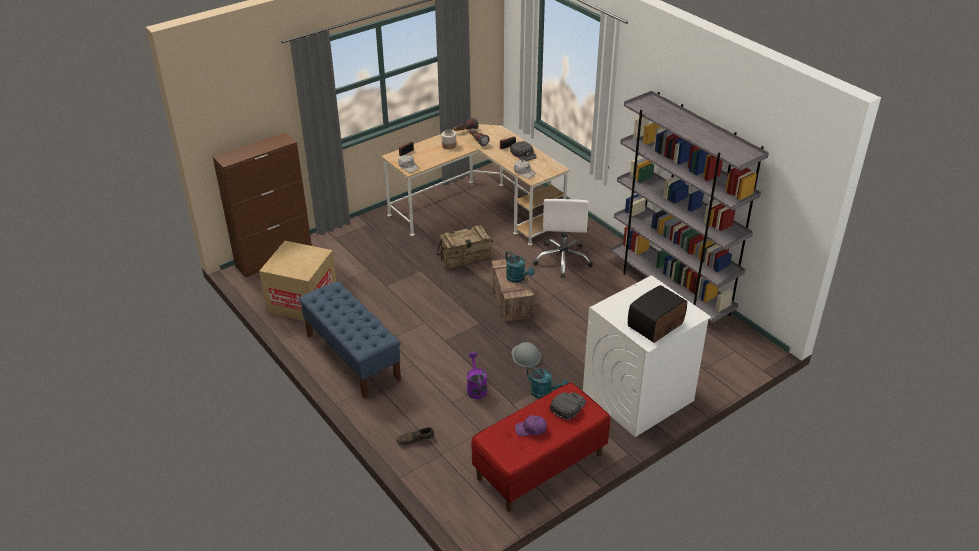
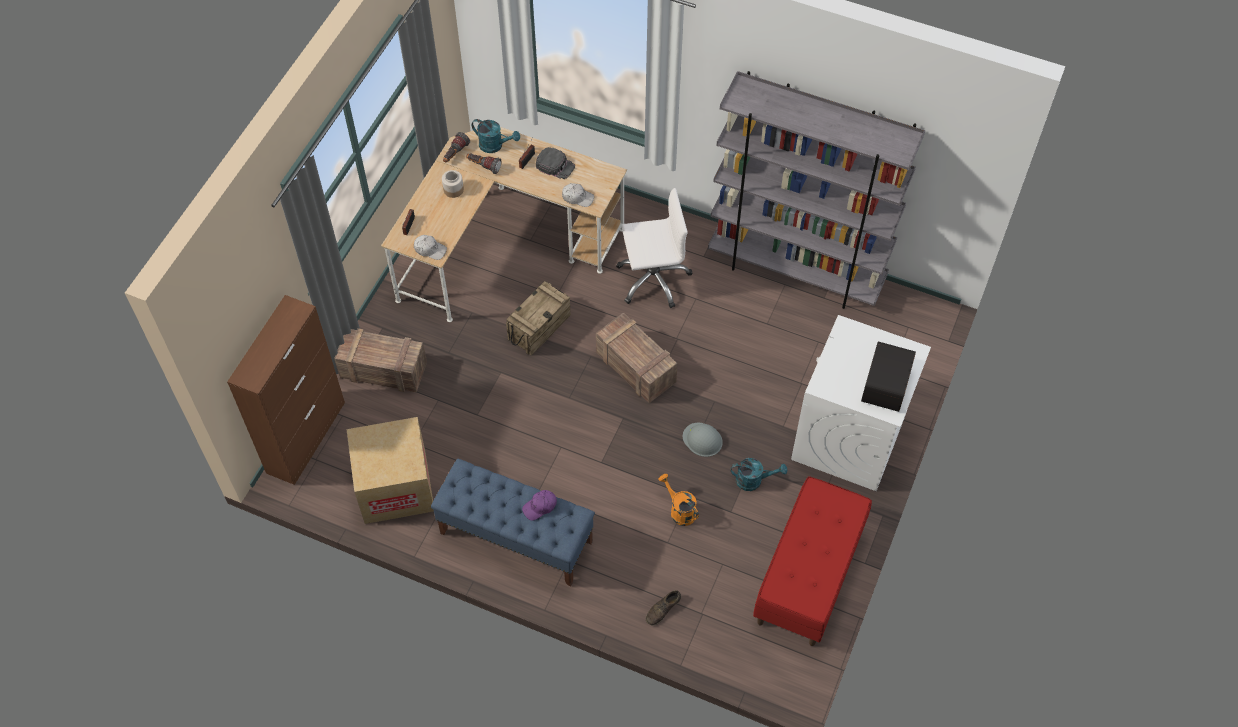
camera: 30 degrees left, 20 degrees up
purple watering can [467,352,487,399] -> orange watering can [659,474,699,526]
turquoise watering can [505,251,535,283] -> turquoise watering can moved to [472,119,520,153]
purple cap [515,415,547,436] -> purple cap moved to [522,490,557,521]
white office chair [533,199,593,278] -> white office chair turned 75 degrees counterclockwise [616,188,692,308]
black cap [550,392,586,420] -> none
none -> crate [334,328,427,392]

